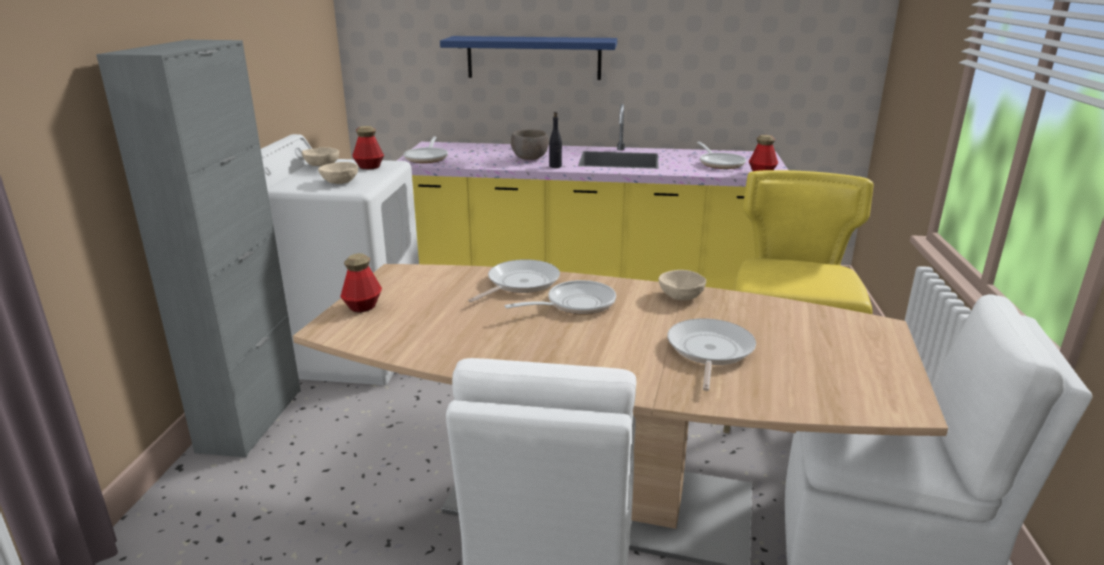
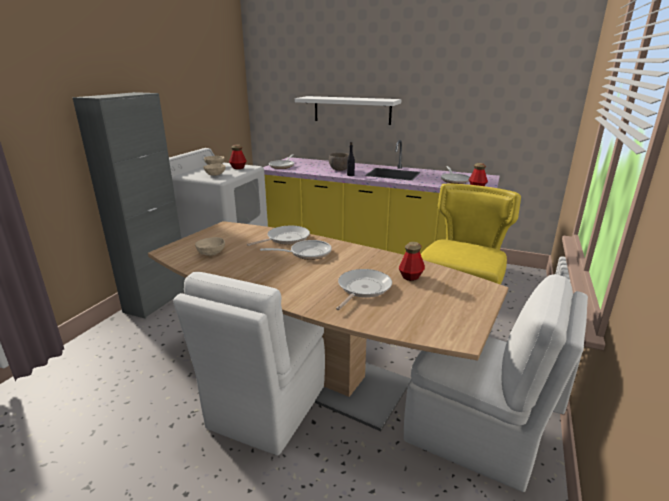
camera: 15 degrees right, 0 degrees up
bottle [340,253,382,313] -> bottle moved to [399,242,425,281]
blue shelf [440,36,617,80] -> white shelf [295,96,401,125]
beige bowl [659,270,706,300] -> beige bowl moved to [195,237,225,256]

